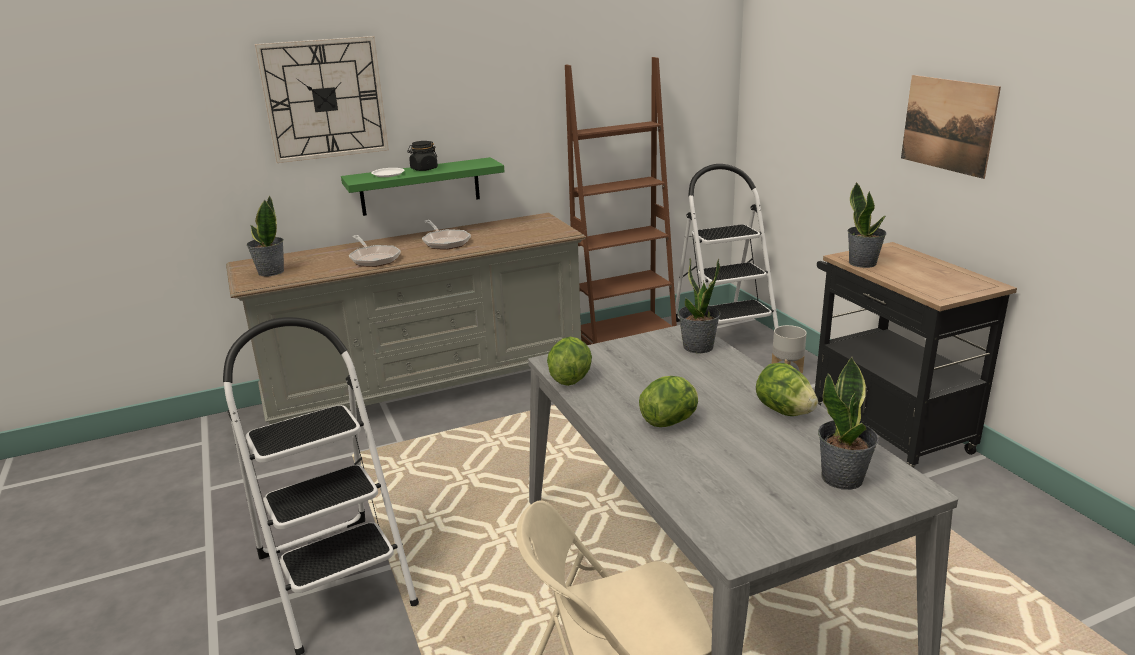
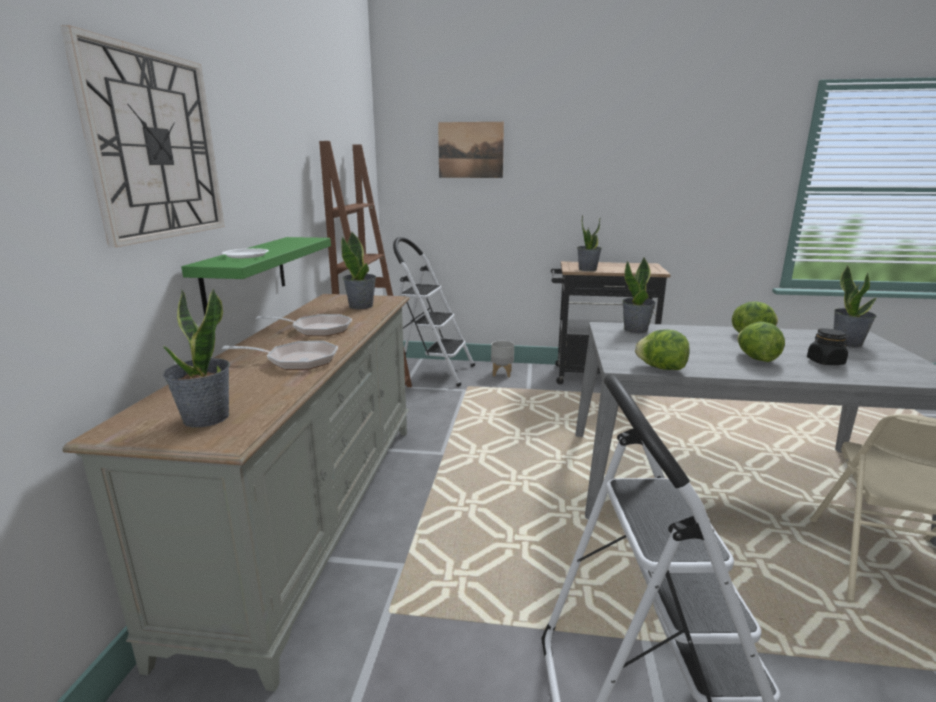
camera: 60 degrees left, 5 degrees down
black jar [407,141,438,171] -> black jar moved to [807,329,848,365]
picture [901,75,1001,179] -> picture moved to [438,122,504,178]
none -> potted plant [341,232,376,309]

